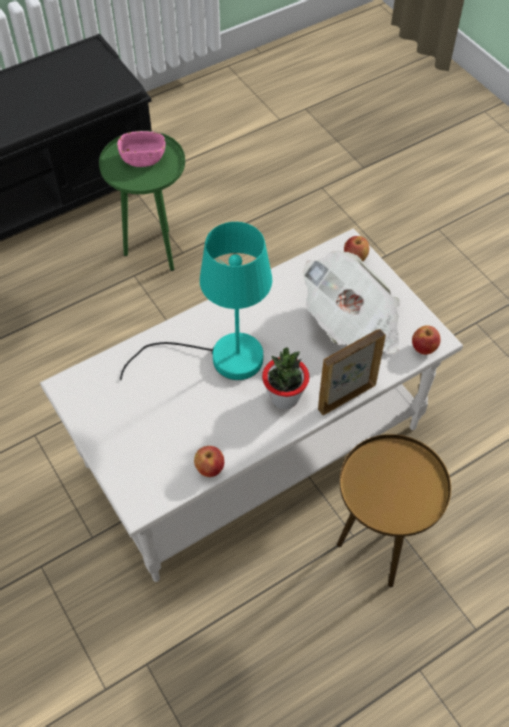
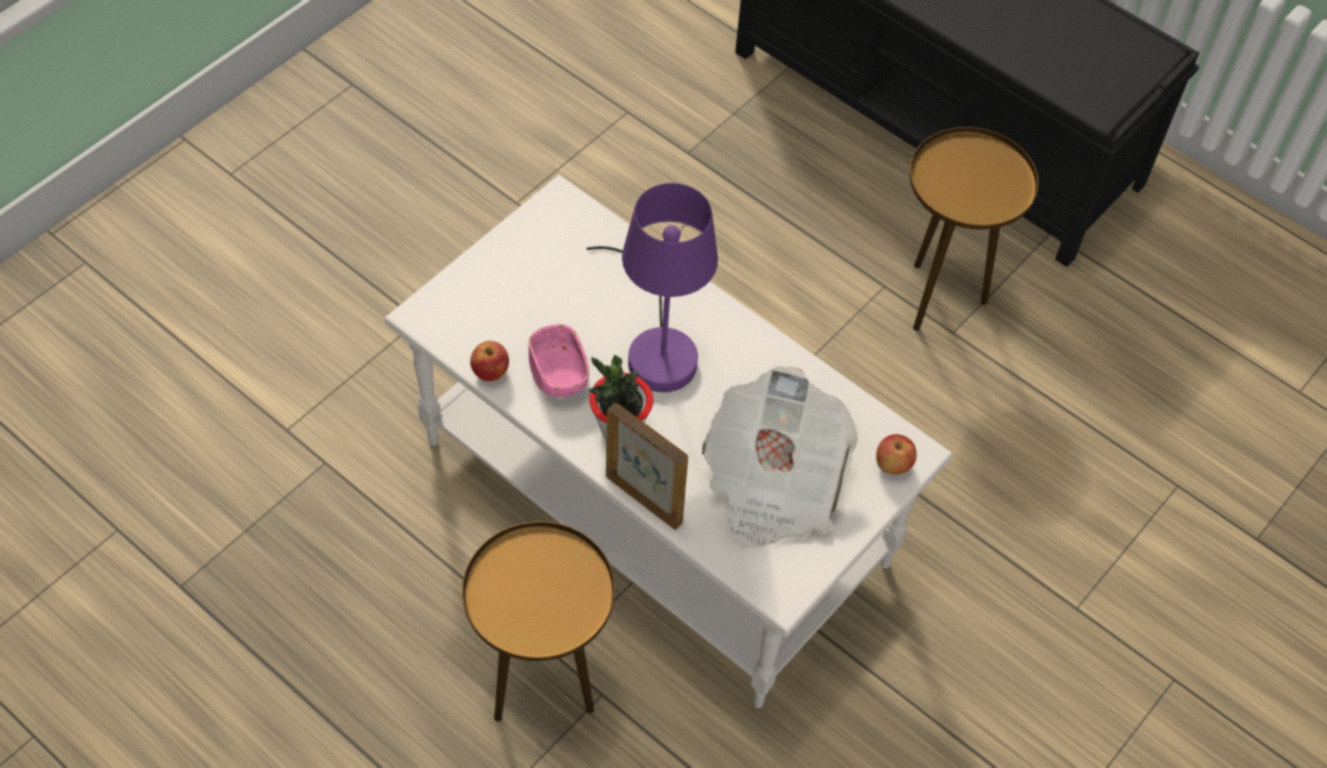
camera: 70 degrees right, 0 degrees up
green side table [99,131,185,271] -> brown side table [909,127,1039,331]
pink bowl [117,131,166,167] -> pink bowl moved to [529,324,589,397]
turquoise table lamp [120,222,272,380] -> purple table lamp [587,183,718,392]
apple [412,325,441,355] -> none

